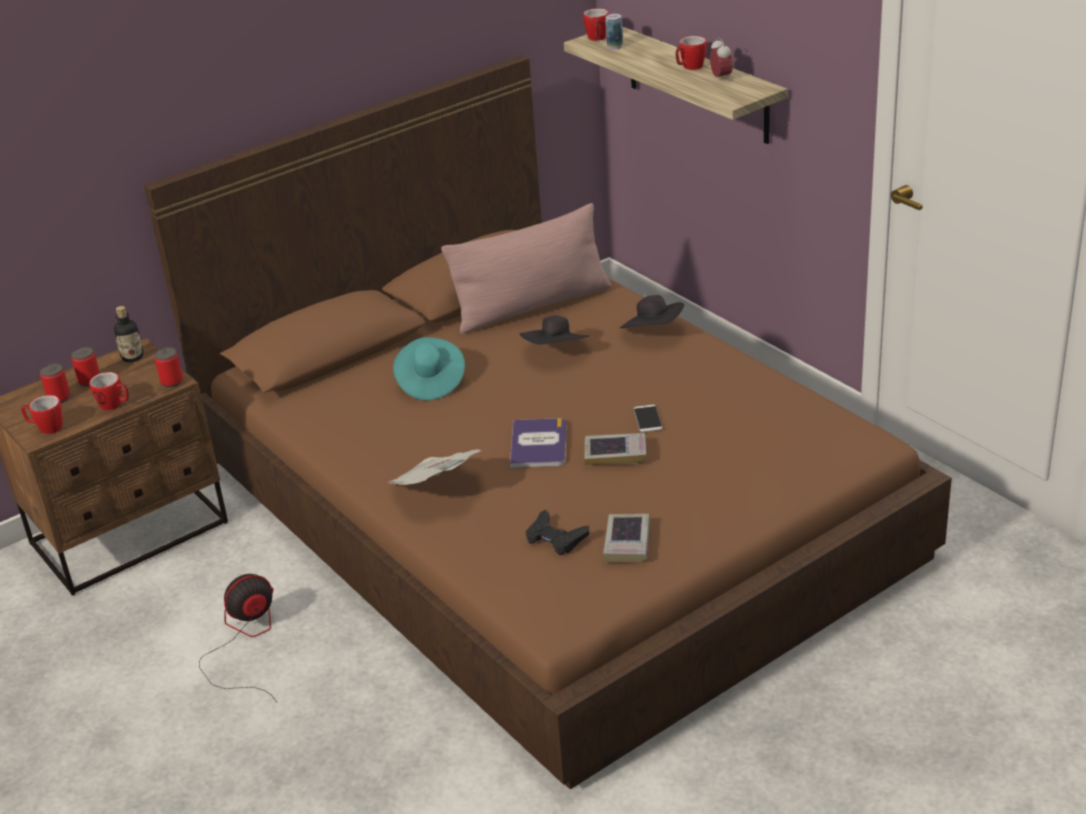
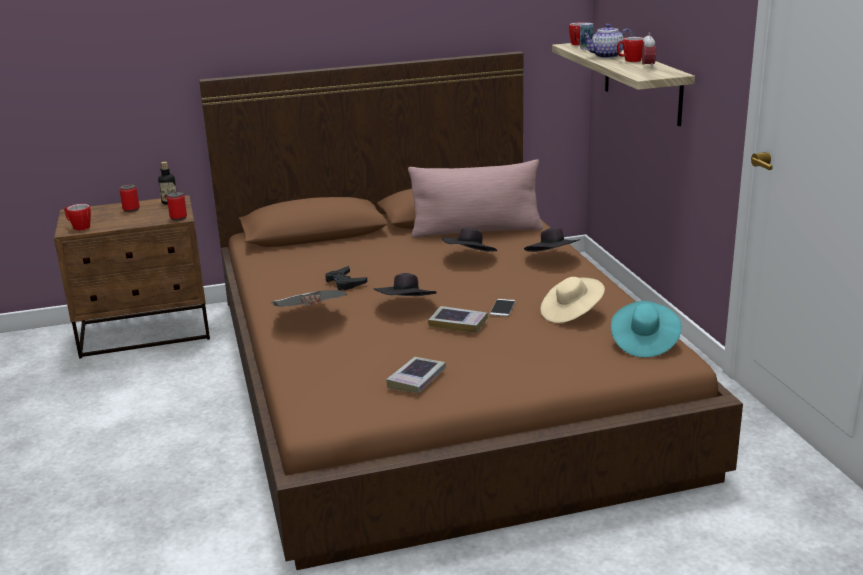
camera: 20 degrees right, 10 degrees down
can [40,363,70,403] -> none
mug [89,372,129,410] -> none
fan [199,574,277,702] -> none
turquoise hat [393,337,465,400] -> turquoise hat moved to [611,301,682,358]
book [510,418,566,468] -> black hat [374,273,437,296]
black game controller [526,510,589,555] -> black game controller moved to [325,266,367,291]
none -> beige hat [541,277,605,323]
none -> teapot [582,24,633,58]

